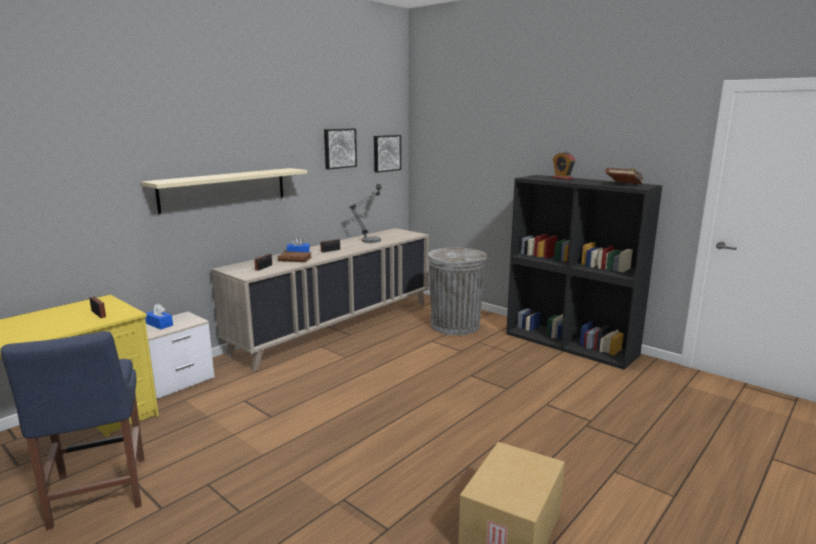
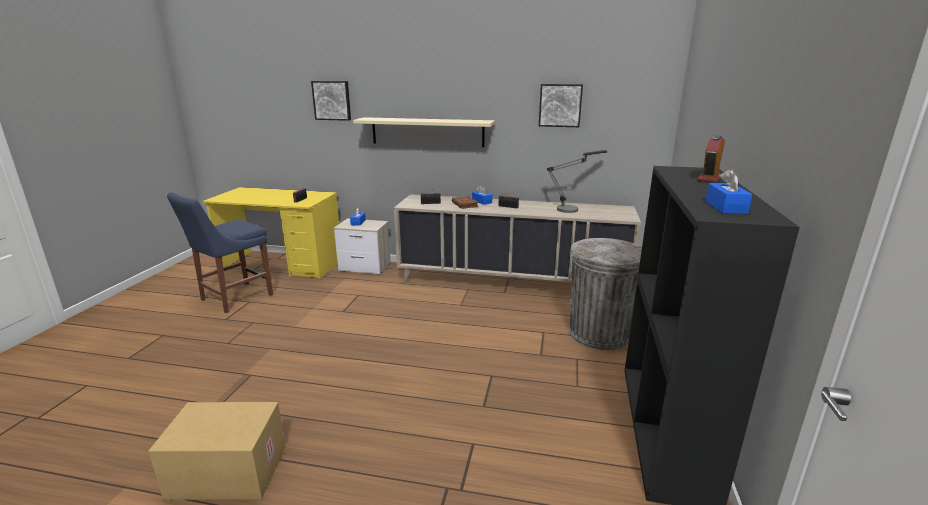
camera: 60 degrees right, 5 degrees up
picture [374,135,401,173] -> picture moved to [311,81,351,121]
brown book [605,168,644,184] -> blue tissue box [706,169,753,214]

